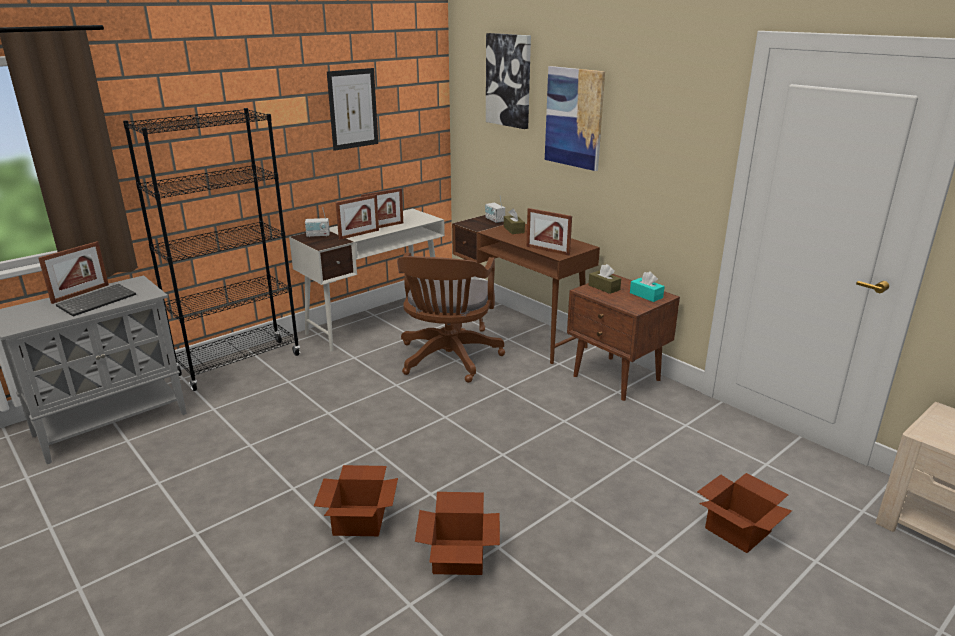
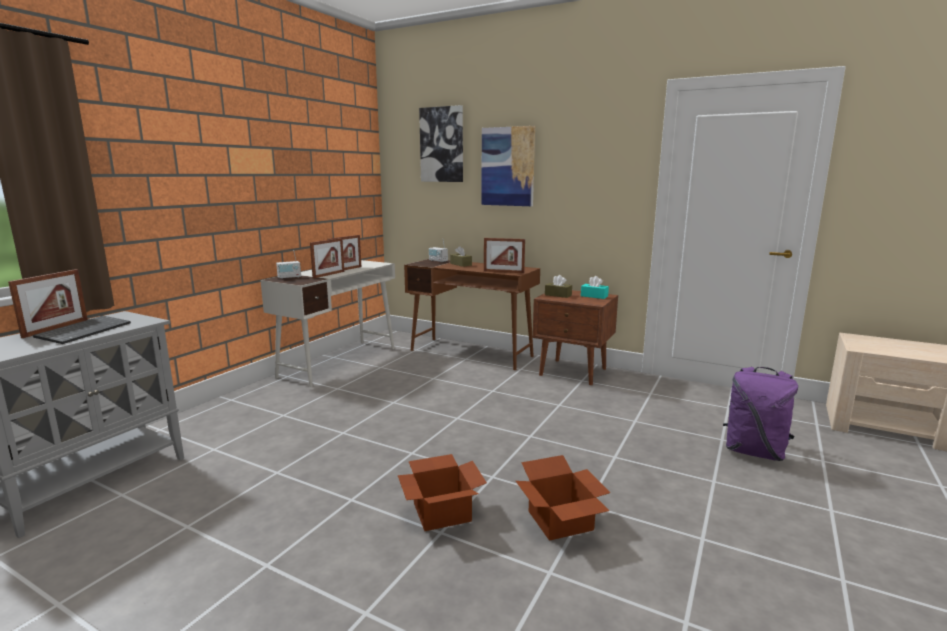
camera: 20 degrees left, 10 degrees down
black bookcase [123,108,300,391] -> none
picture [327,68,378,151] -> none
brown office chair [397,253,505,383] -> none
cardboard box [697,473,792,553] -> purple backpack [723,367,798,461]

